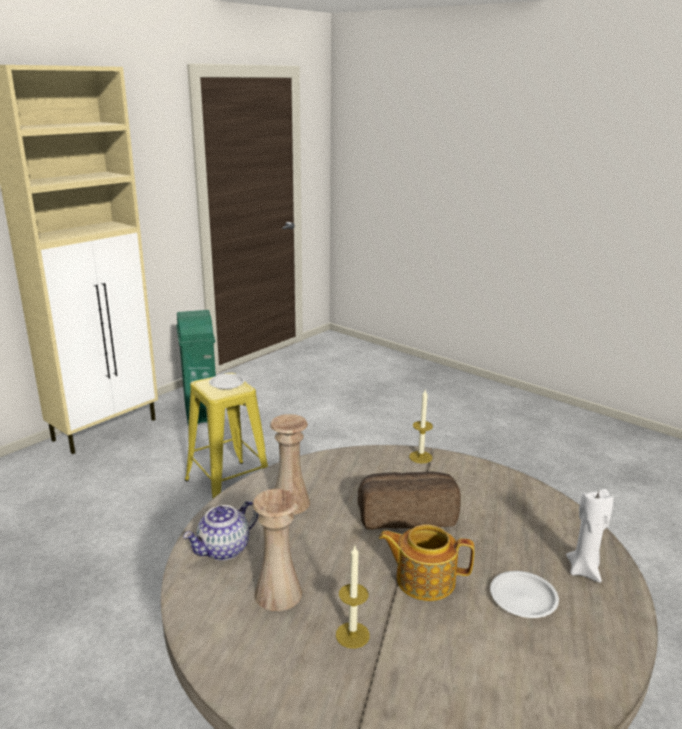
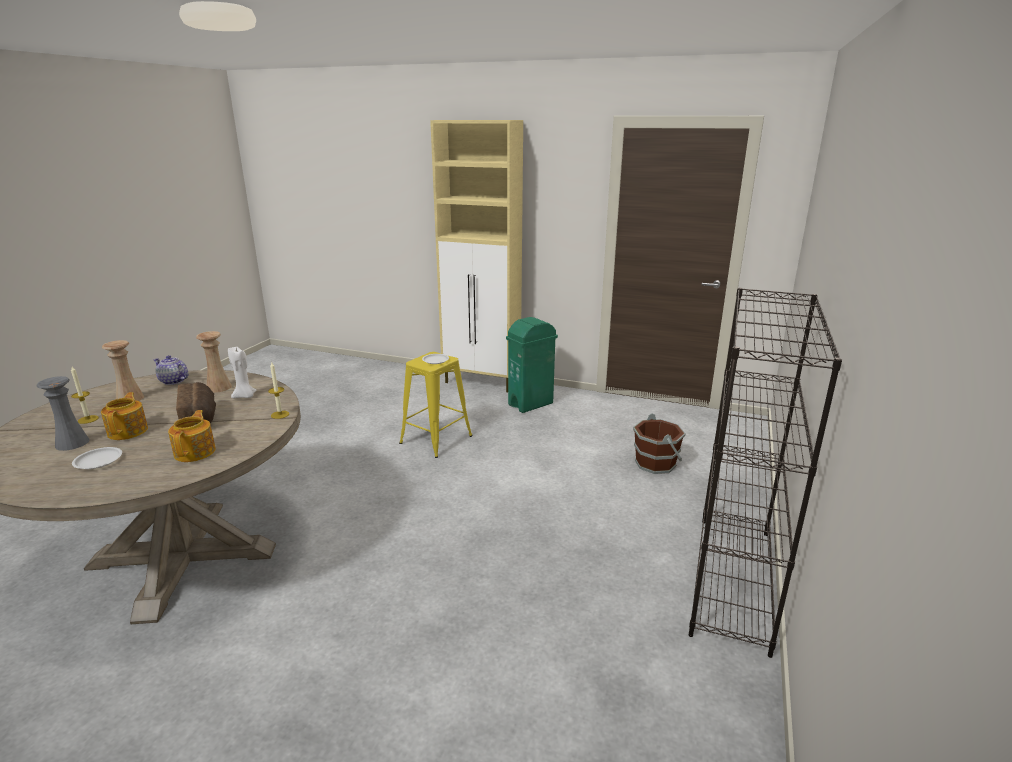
camera: 70 degrees right, 0 degrees up
white candle [566,489,613,583] -> white candle moved to [228,347,256,398]
none -> grey vase [37,376,90,451]
none -> teapot [168,410,216,462]
none -> brown bucket [633,413,686,474]
none -> black bookcase [689,288,842,658]

